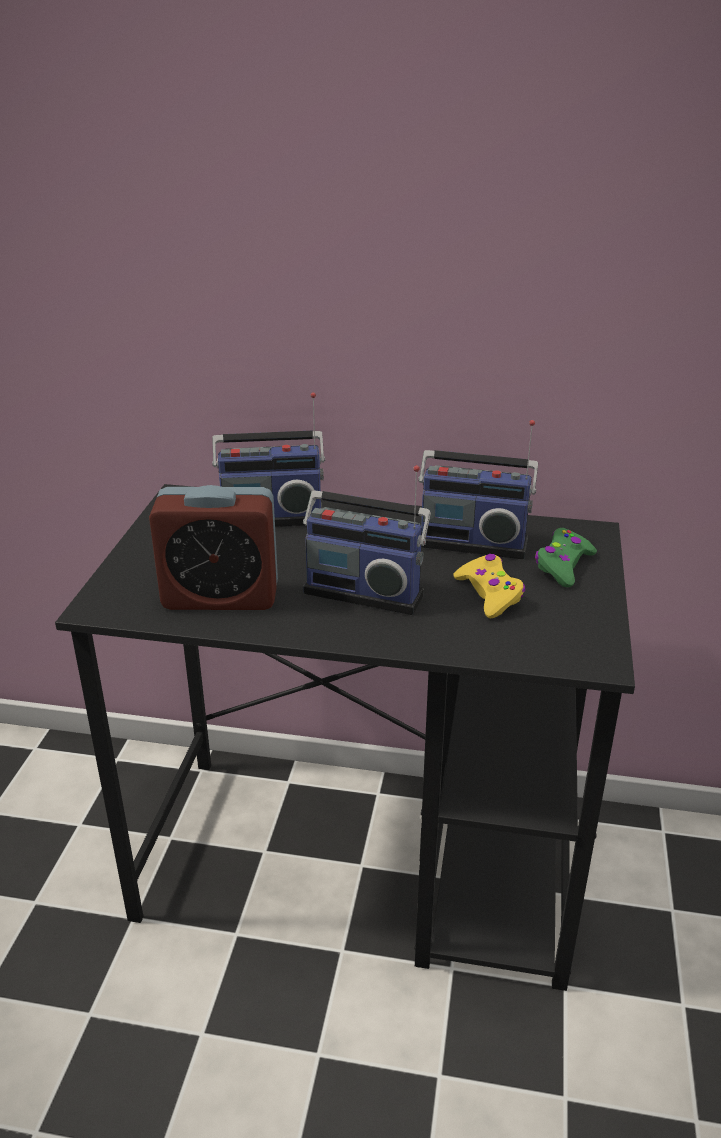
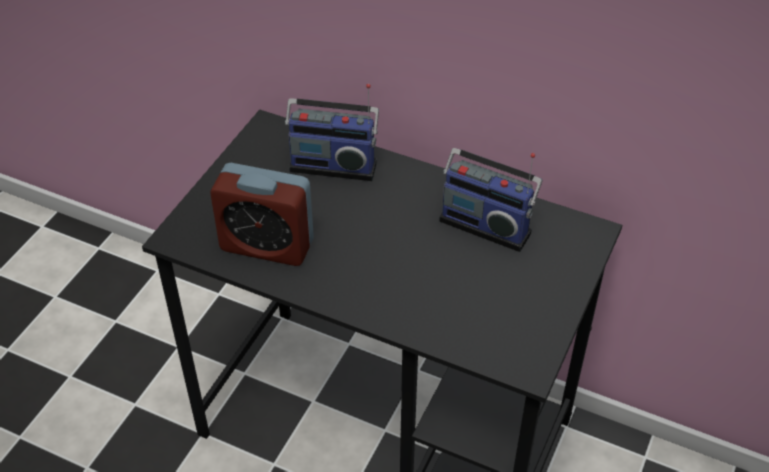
camera: 15 degrees right, 15 degrees up
radio [303,465,431,615] -> none
yellow game controller [453,554,525,618] -> none
green game controller [535,528,597,587] -> none

